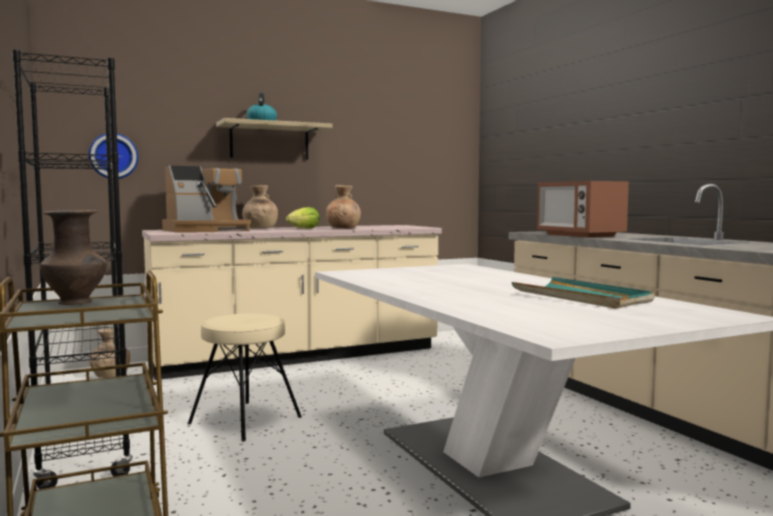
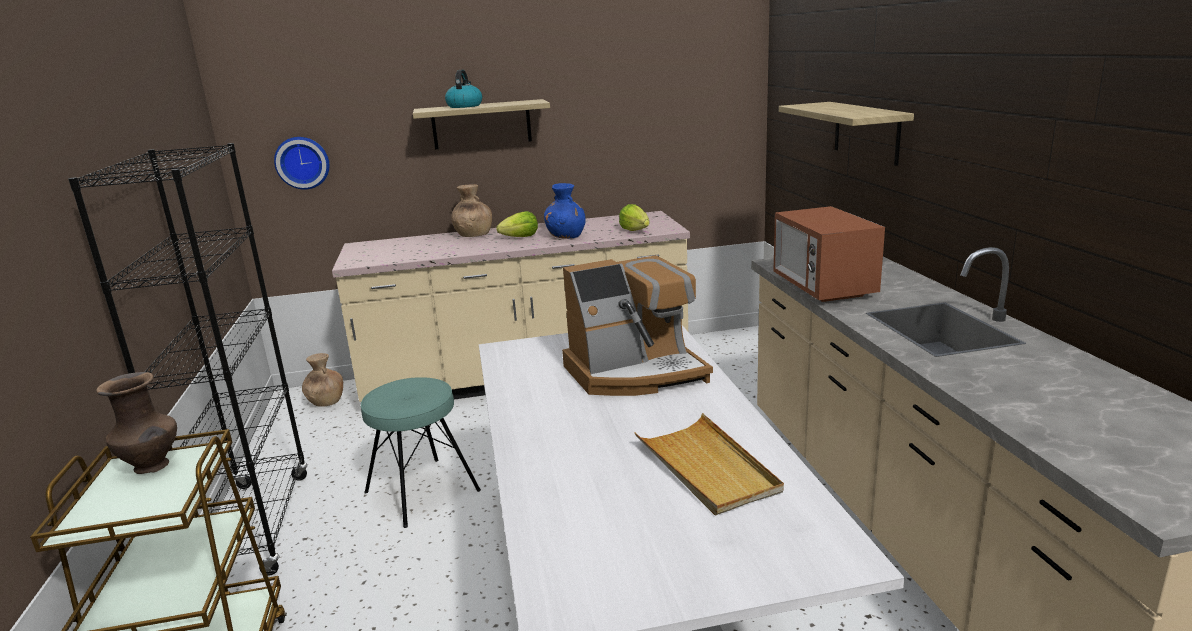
camera: 15 degrees right, 15 degrees up
coffee machine [162,166,251,232] -> coffee machine moved to [562,255,713,396]
beige stool [188,313,302,441] -> turquoise stool [361,377,481,528]
brown vase [326,185,361,229] -> blue vase [544,183,586,239]
turquoise tray [512,277,655,309] -> beige tray [634,413,784,515]
none -> lettuce [619,204,650,231]
none -> shelf [779,102,914,166]

